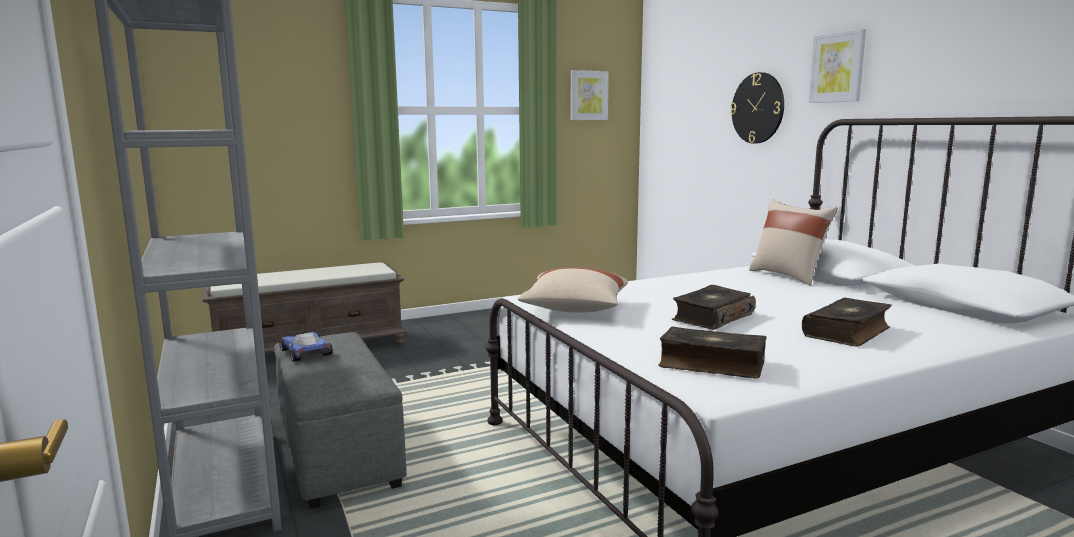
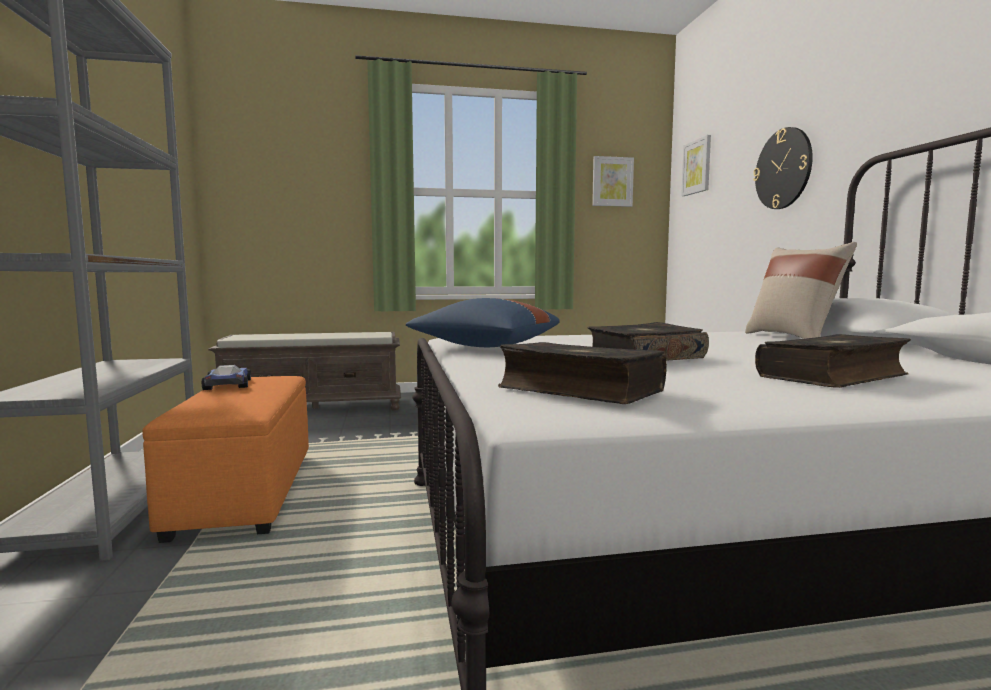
camera: 15 degrees right, 5 degrees down
grey ottoman [274,332,407,509] -> orange ottoman [142,376,309,543]
beige pillow [518,267,628,313] -> blue pillow [406,298,560,347]
picture [809,29,866,103] -> picture moved to [681,135,711,196]

